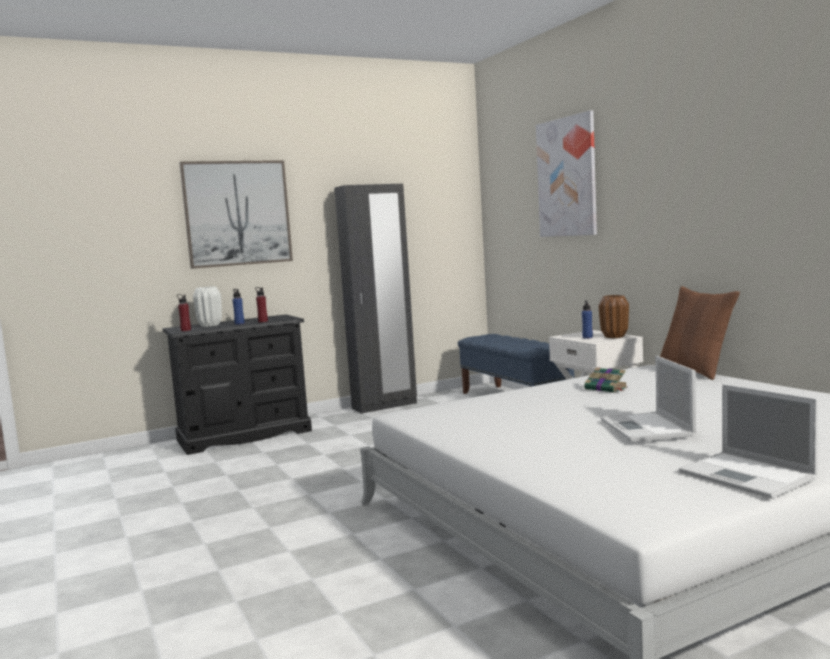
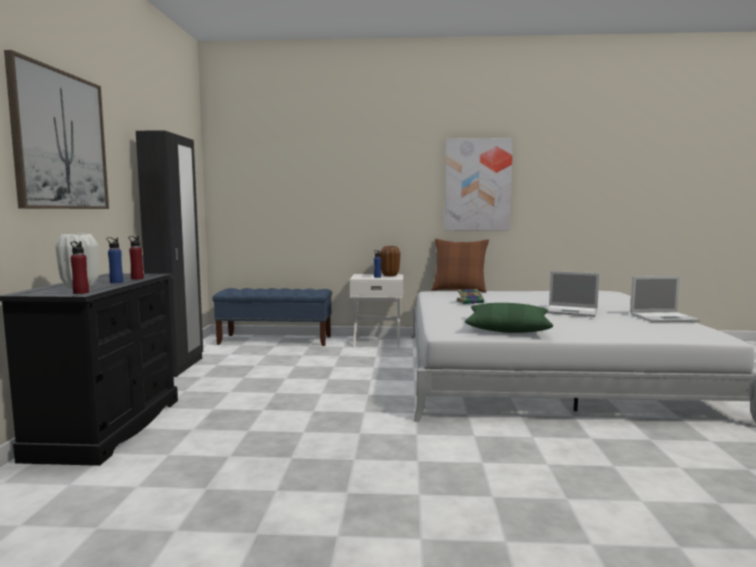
camera: 60 degrees left, 0 degrees up
picture [536,110,597,237] -> picture moved to [445,138,513,230]
none -> green pillow [465,303,553,333]

